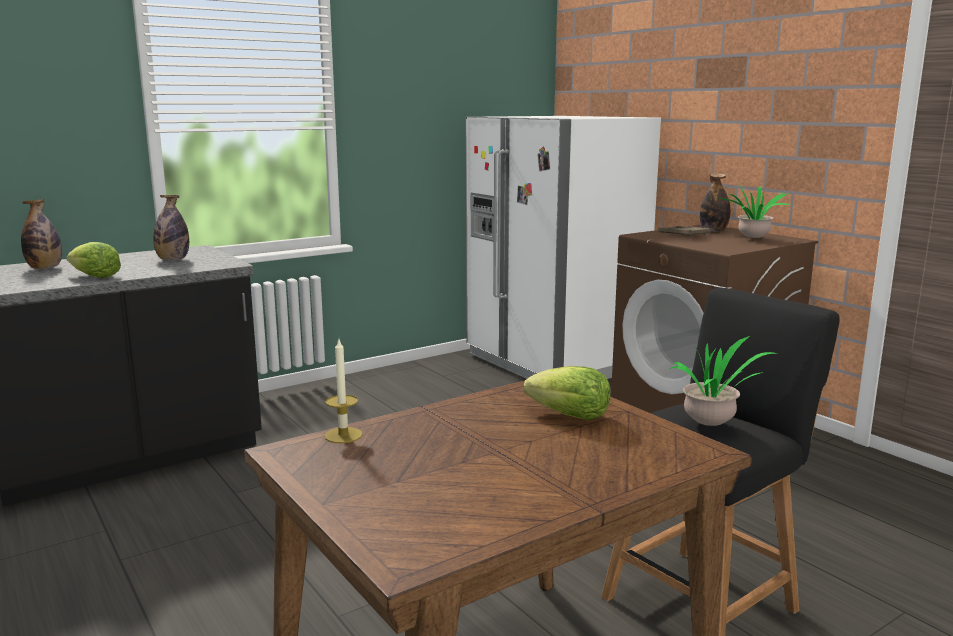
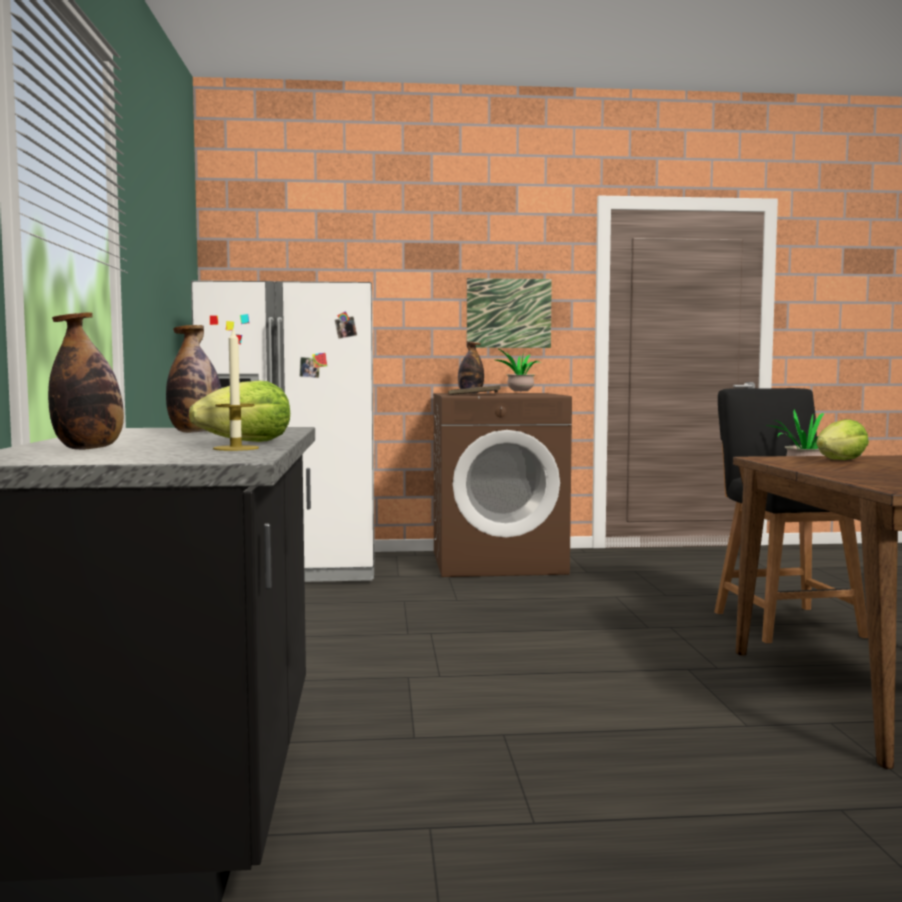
camera: 60 degrees left, 10 degrees down
candle [324,340,363,443] -> candle moved to [213,326,259,451]
none -> picture [467,278,552,348]

